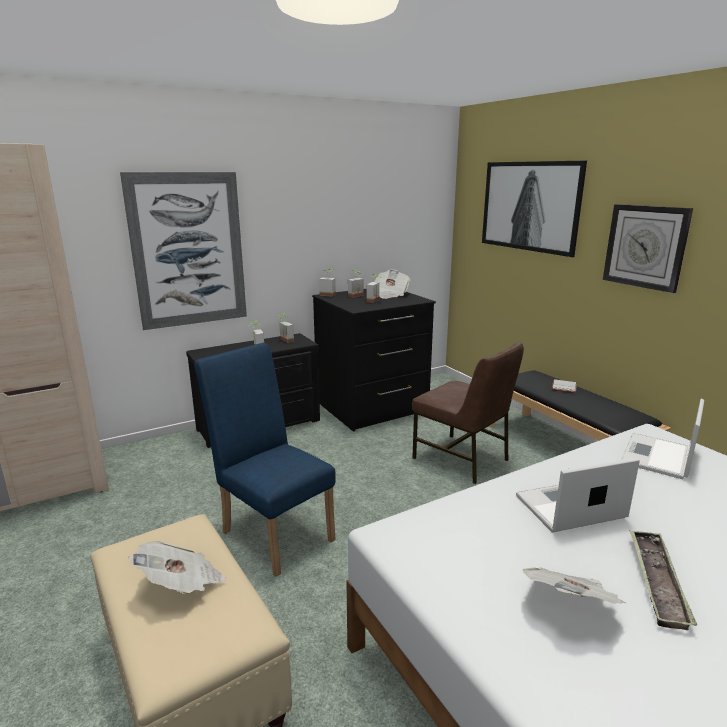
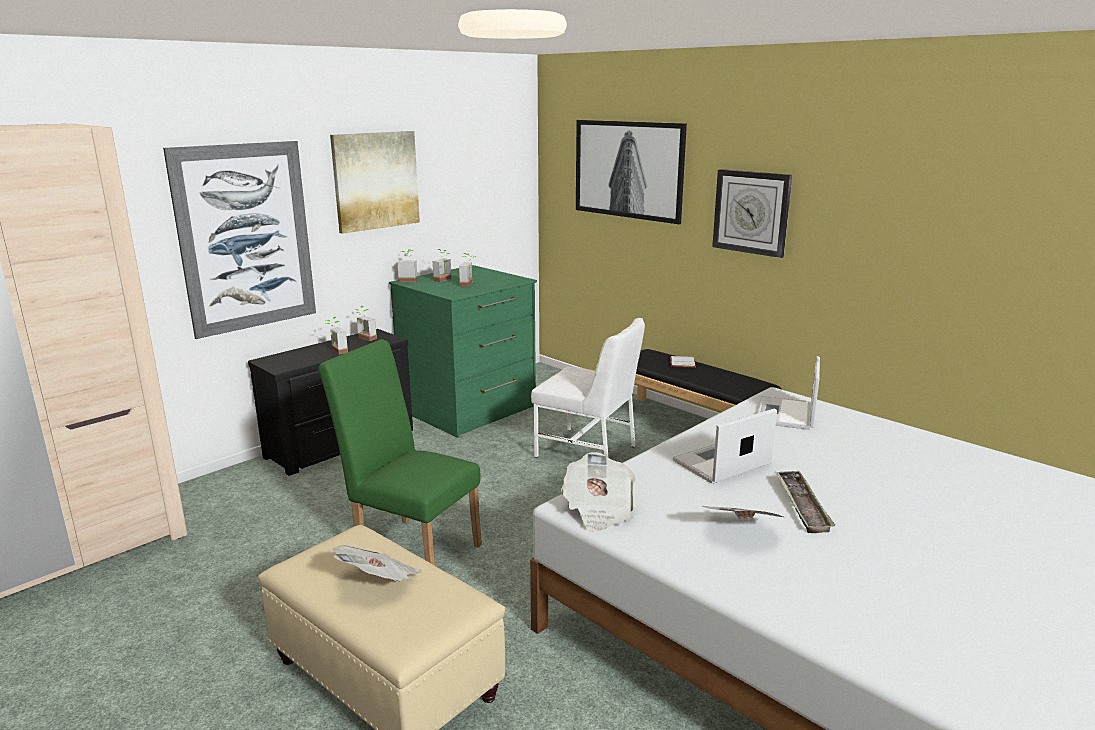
camera: 15 degrees left, 0 degrees up
blue chair [194,343,336,577] -> green chair [318,339,482,566]
black dresser [312,289,436,432] -> green dresser [389,265,537,438]
newspaper [374,269,410,299] -> newspaper moved to [561,452,636,532]
brown chair [412,342,524,484] -> white chair [531,318,645,458]
none -> picture [330,131,420,234]

